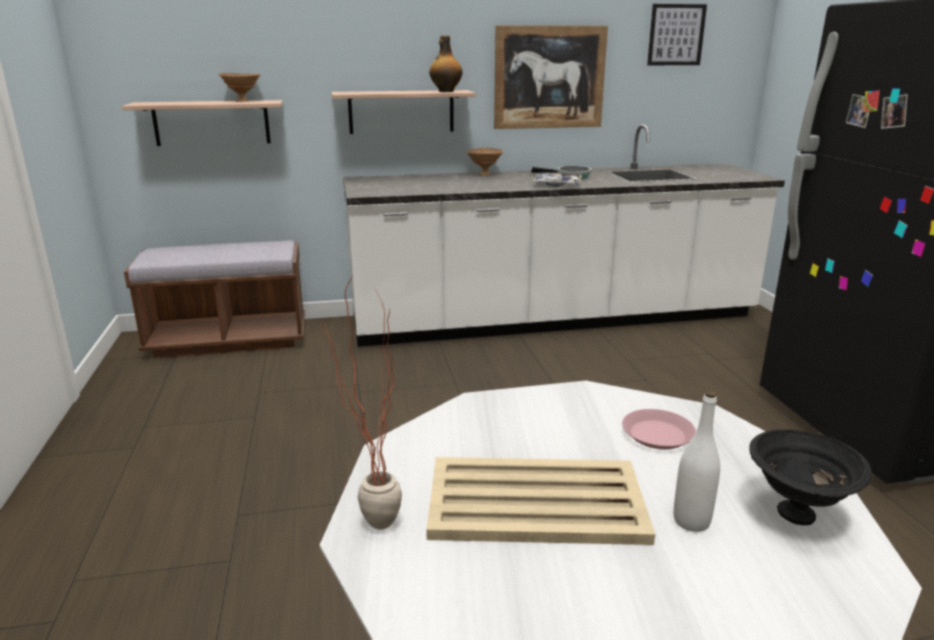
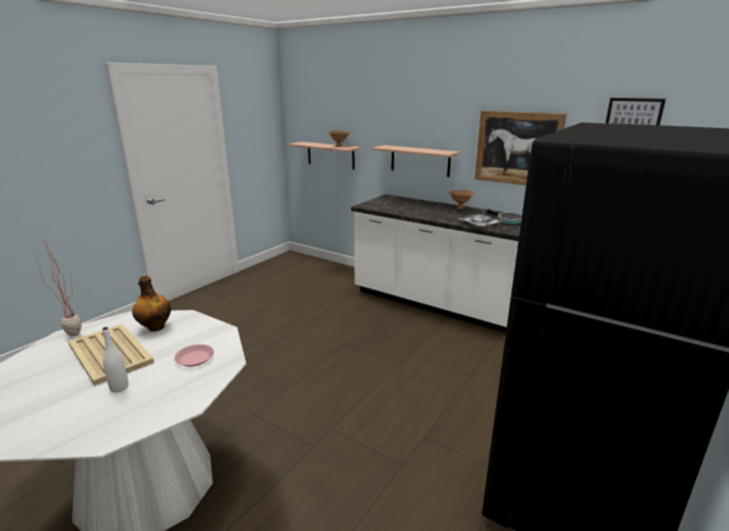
camera: 45 degrees right, 0 degrees up
brown bench [124,241,305,358] -> none
bottle [429,36,463,92] -> bottle moved to [132,275,171,331]
black bowl [749,429,872,525] -> none

